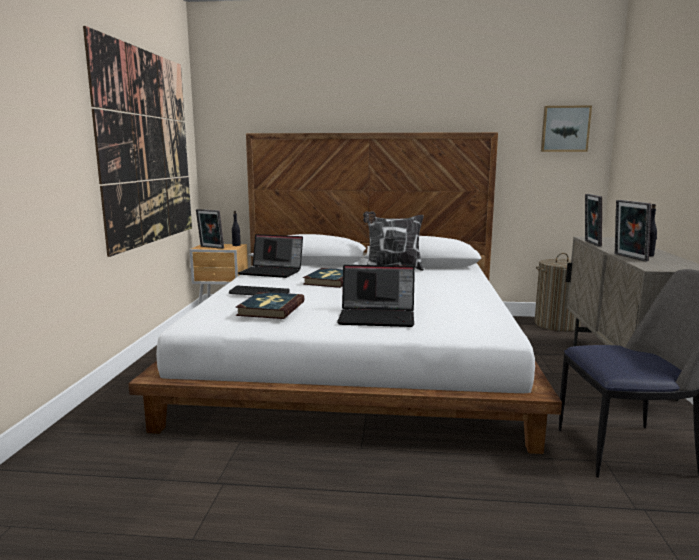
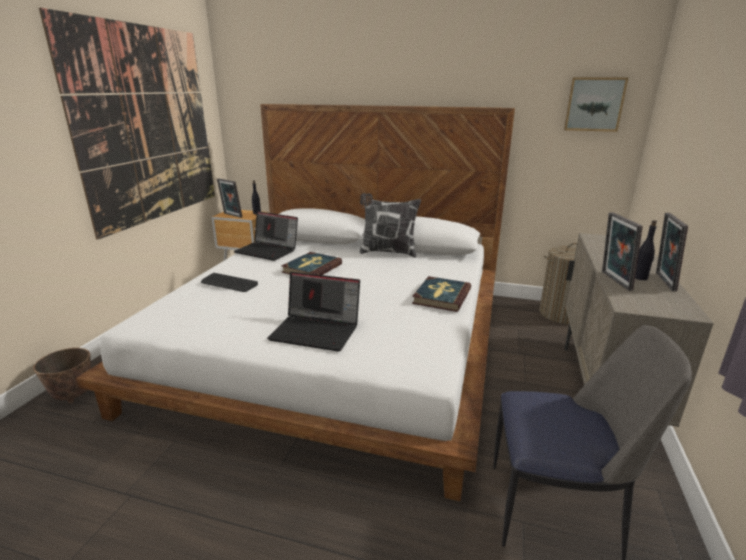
camera: 10 degrees right, 10 degrees up
book [235,292,305,319] -> book moved to [412,276,471,312]
picture frame [585,194,602,247] -> picture frame moved to [656,213,688,291]
none -> planter [33,348,91,403]

